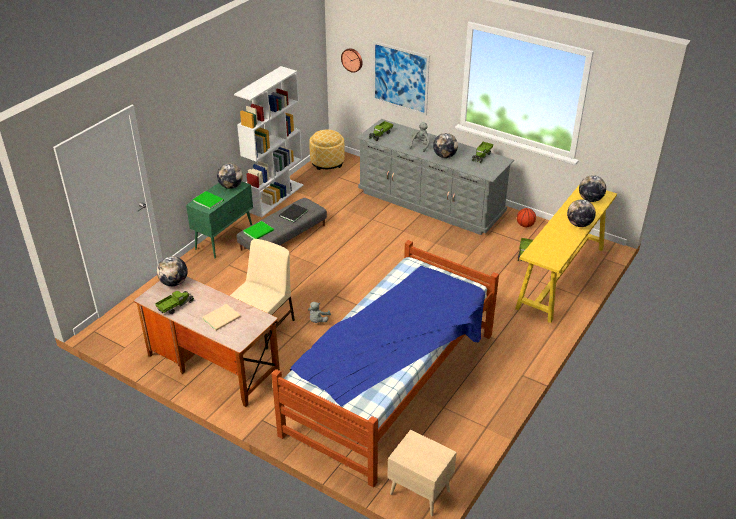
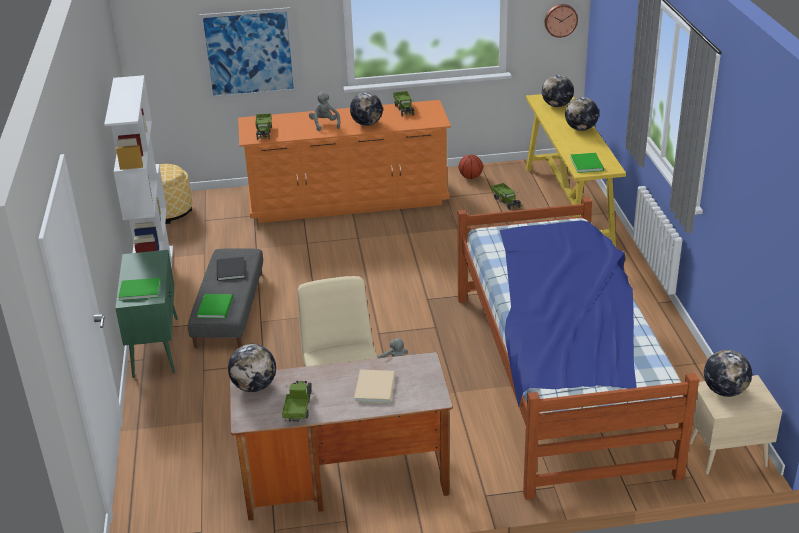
camera: 40 degrees left, 5 degrees down
globe [217,163,243,189] -> globe moved to [704,350,752,397]
wall clock [341,48,362,73] -> wall clock moved to [545,4,578,38]
grey dresser [357,119,514,235] -> orange dresser [238,100,451,223]
none -> green book [570,153,604,173]

